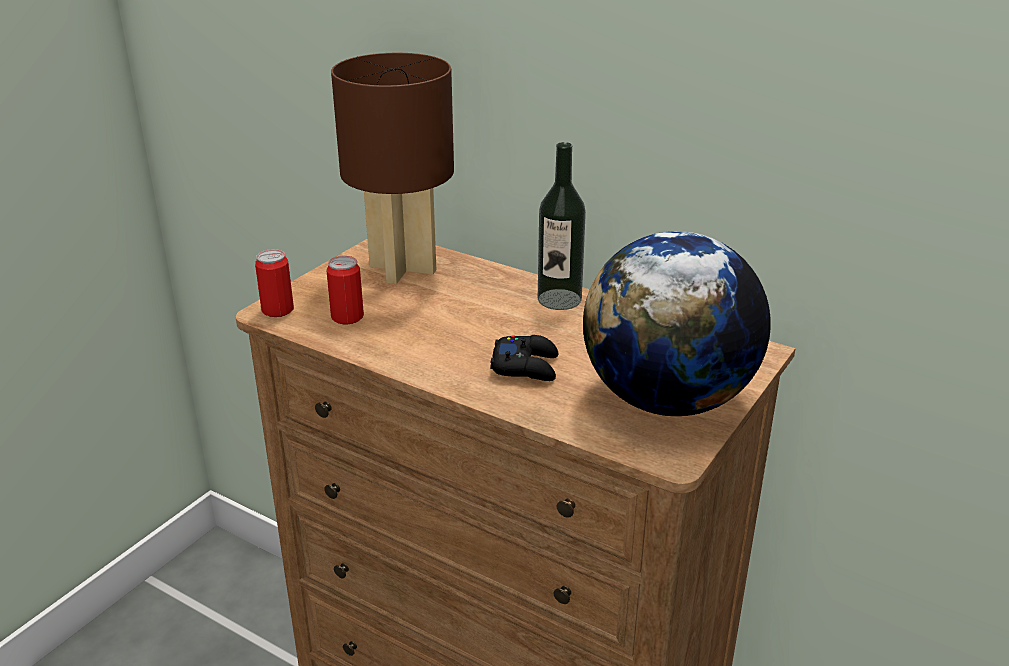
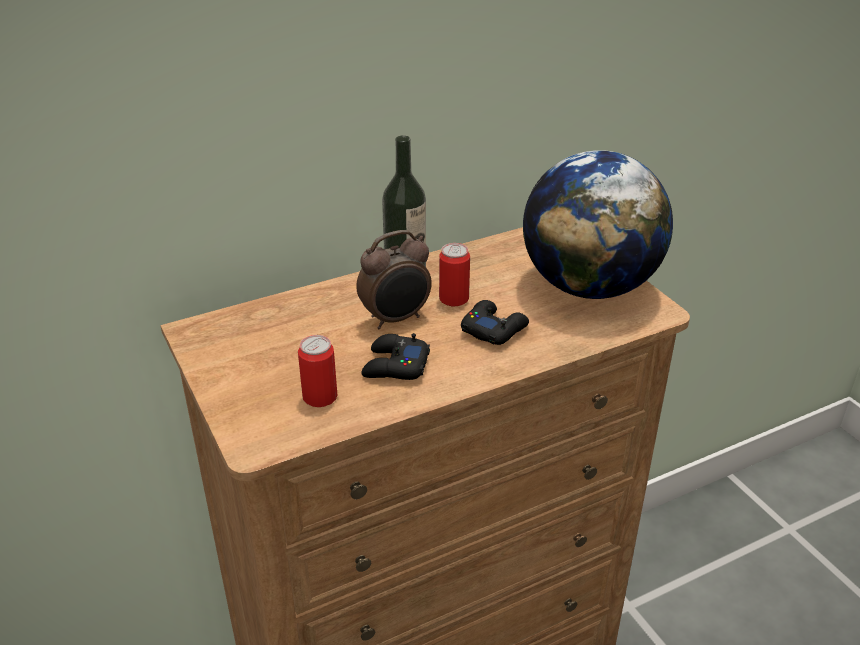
camera: 60 degrees left, 5 degrees up
can [255,249,294,317] -> can moved to [439,243,470,306]
brown table lamp [331,53,454,284] -> none
none -> alarm clock [356,230,432,329]
none -> black game controller [361,333,430,380]

